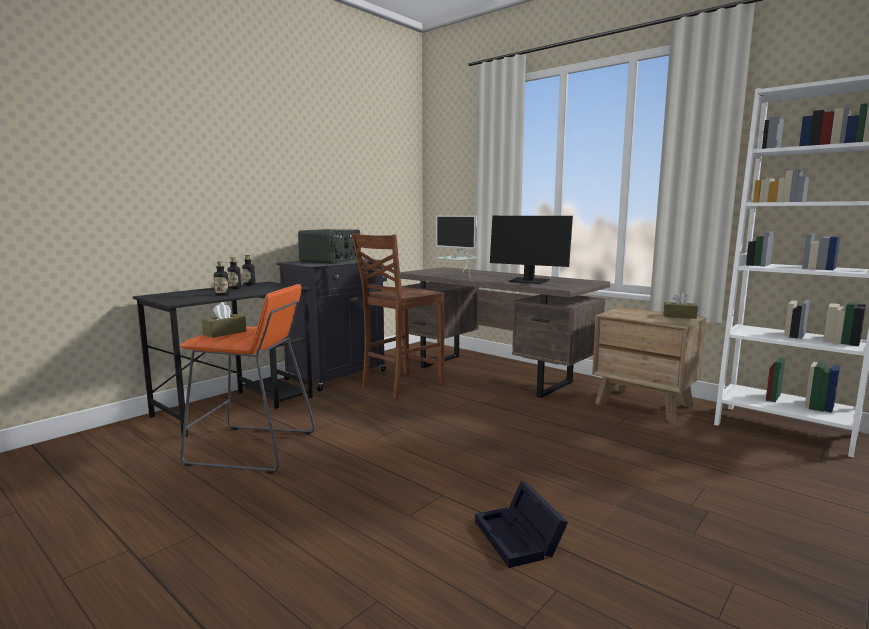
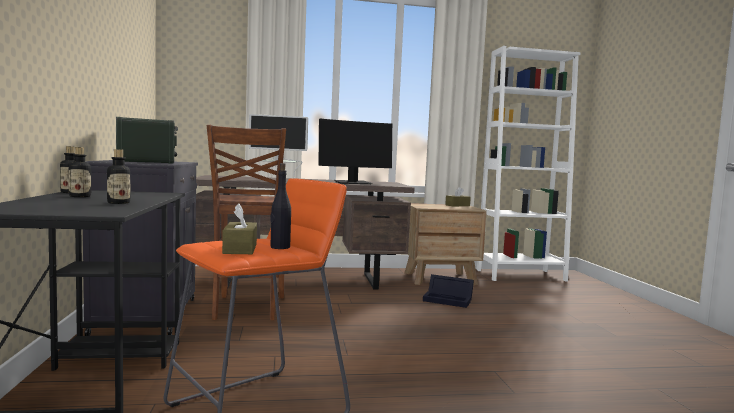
camera: 50 degrees left, 5 degrees down
black storage box [475,481,568,568] -> black storage box moved to [423,274,474,308]
none -> black bottle [270,163,291,249]

